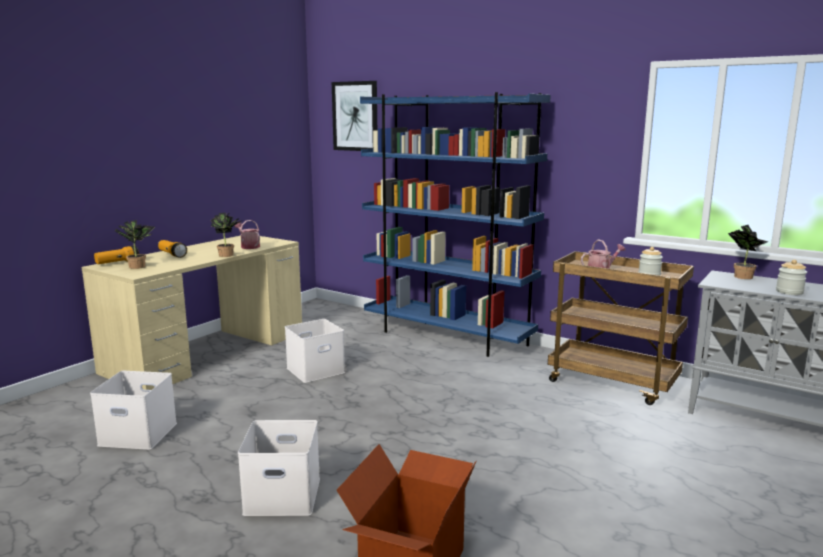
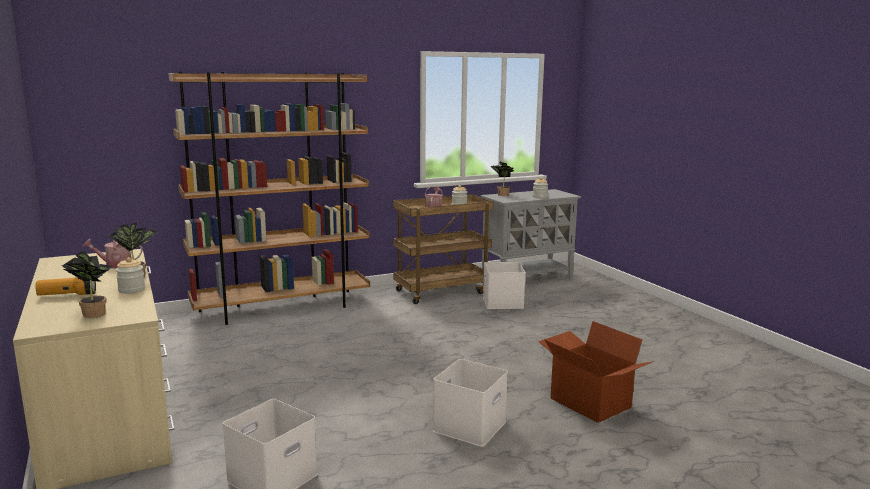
camera: 60 degrees left, 0 degrees up
flashlight [94,246,139,264] -> none
white storage box [285,319,345,383] -> white storage box moved to [483,262,526,309]
picture [332,81,377,151] -> none
blue bookcase [360,92,551,357] -> brown bookcase [169,72,370,325]
none -> jar [116,257,145,294]

